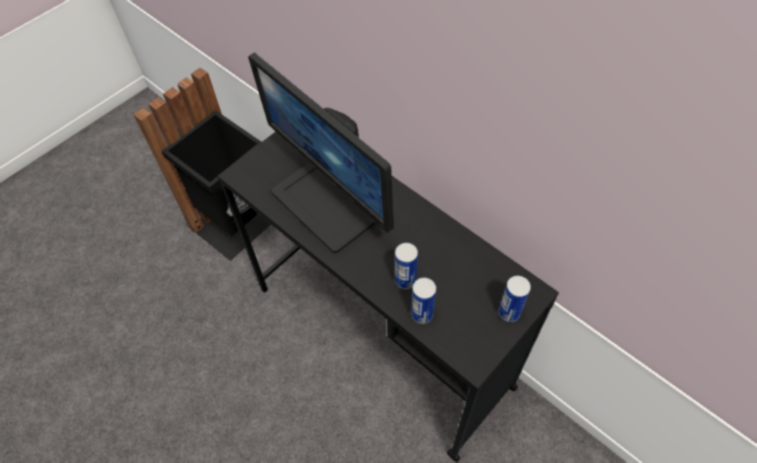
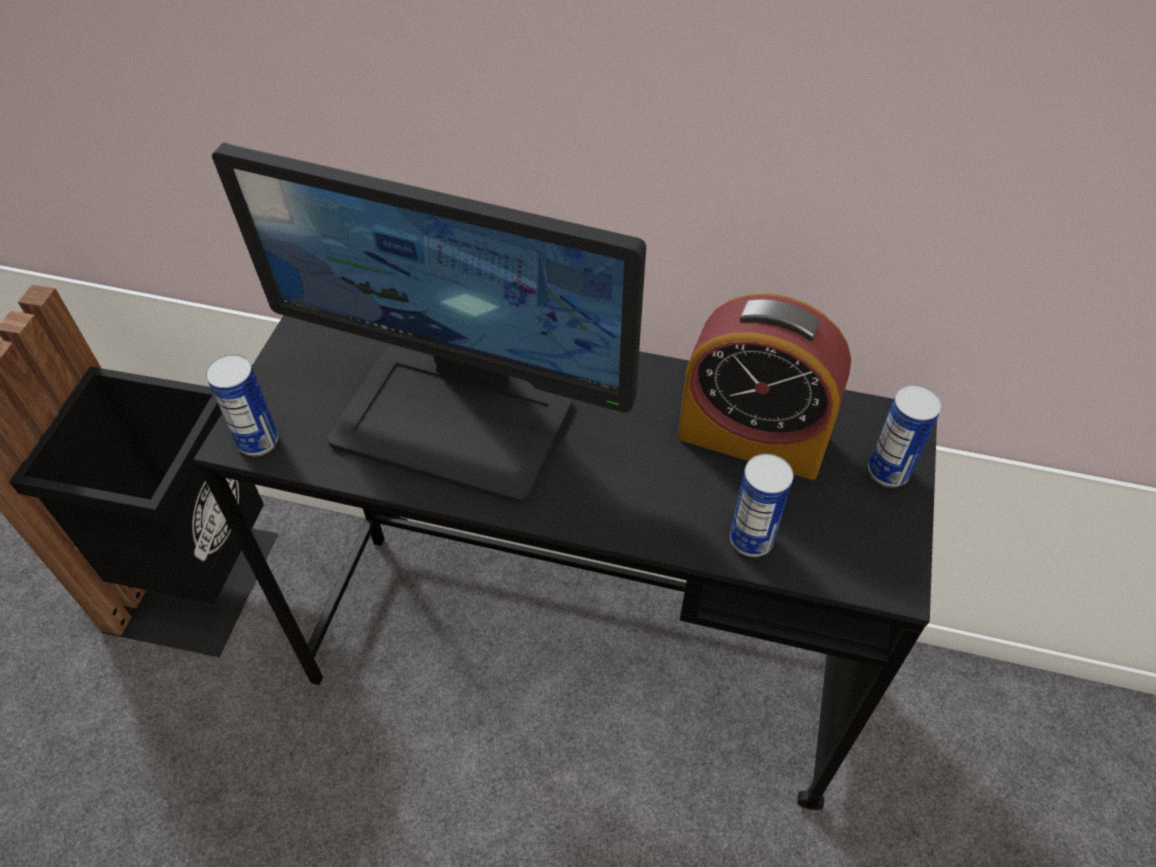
camera: 30 degrees left, 5 degrees down
can [395,243,418,289] -> can moved to [206,354,278,456]
none -> alarm clock [678,294,851,480]

